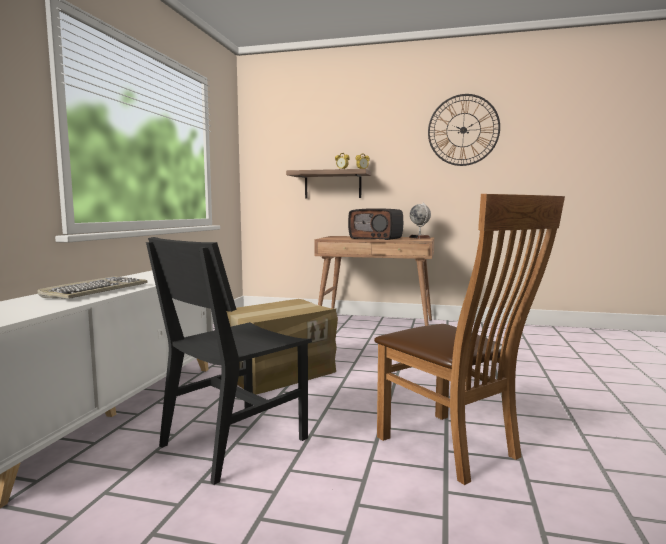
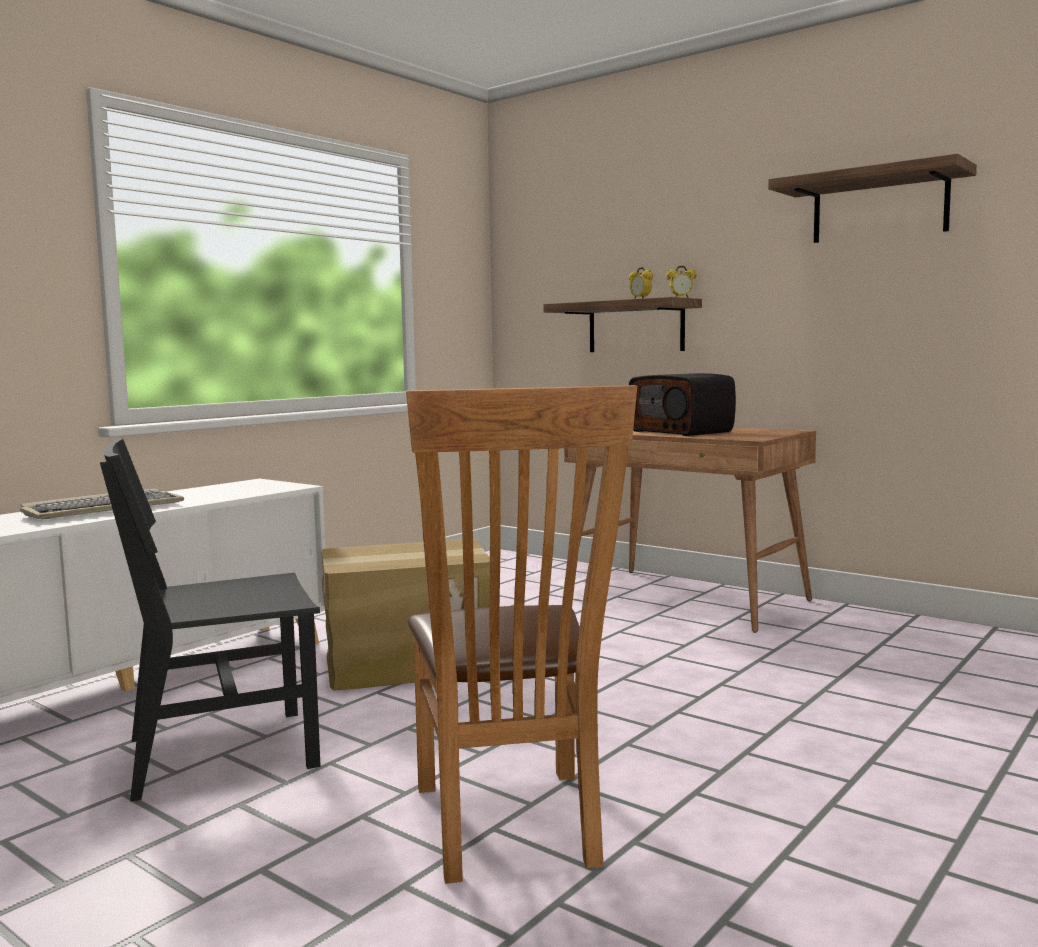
camera: 25 degrees right, 0 degrees up
globe [409,203,431,239] -> none
wall clock [428,94,500,166] -> shelf [768,154,977,243]

